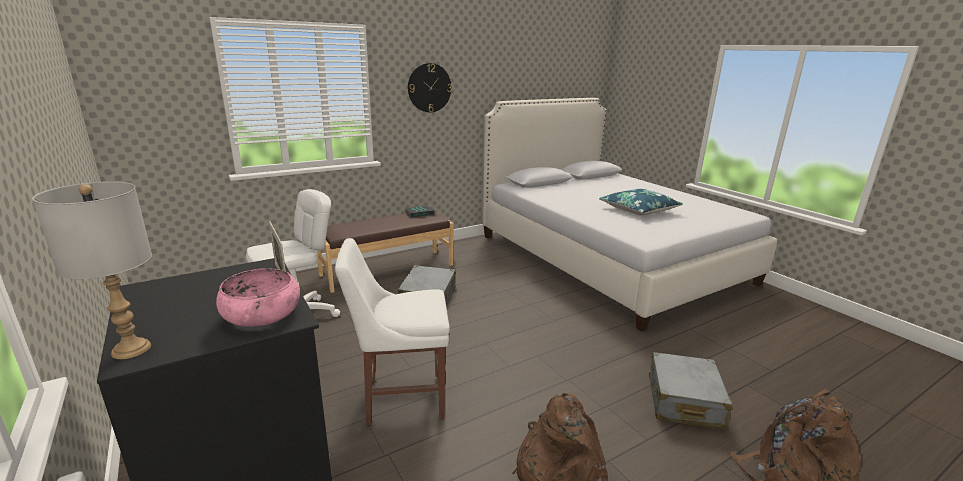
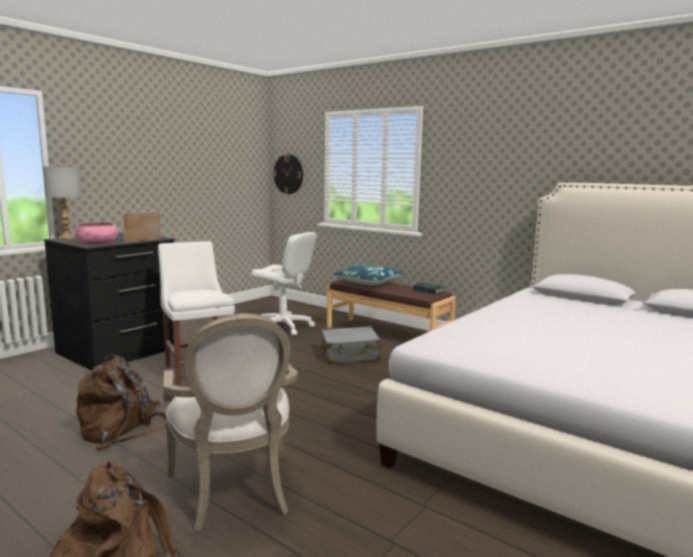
camera: 70 degrees right, 10 degrees down
wall clock [408,63,452,112] -> wall clock moved to [273,154,303,194]
blue pillow [599,189,683,215] -> blue pillow moved to [332,264,405,286]
grey suitcase [649,352,732,430] -> armchair [163,313,298,532]

